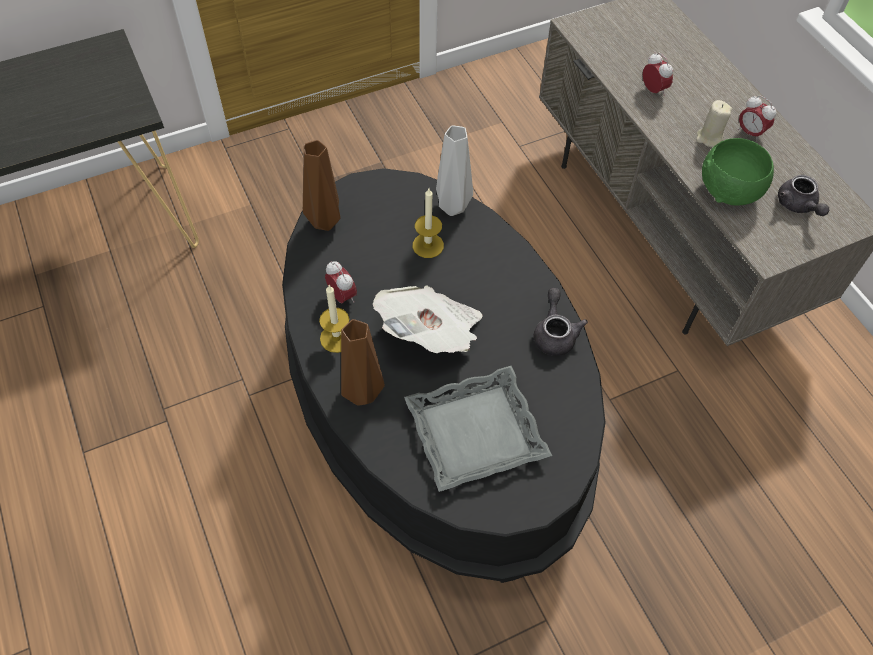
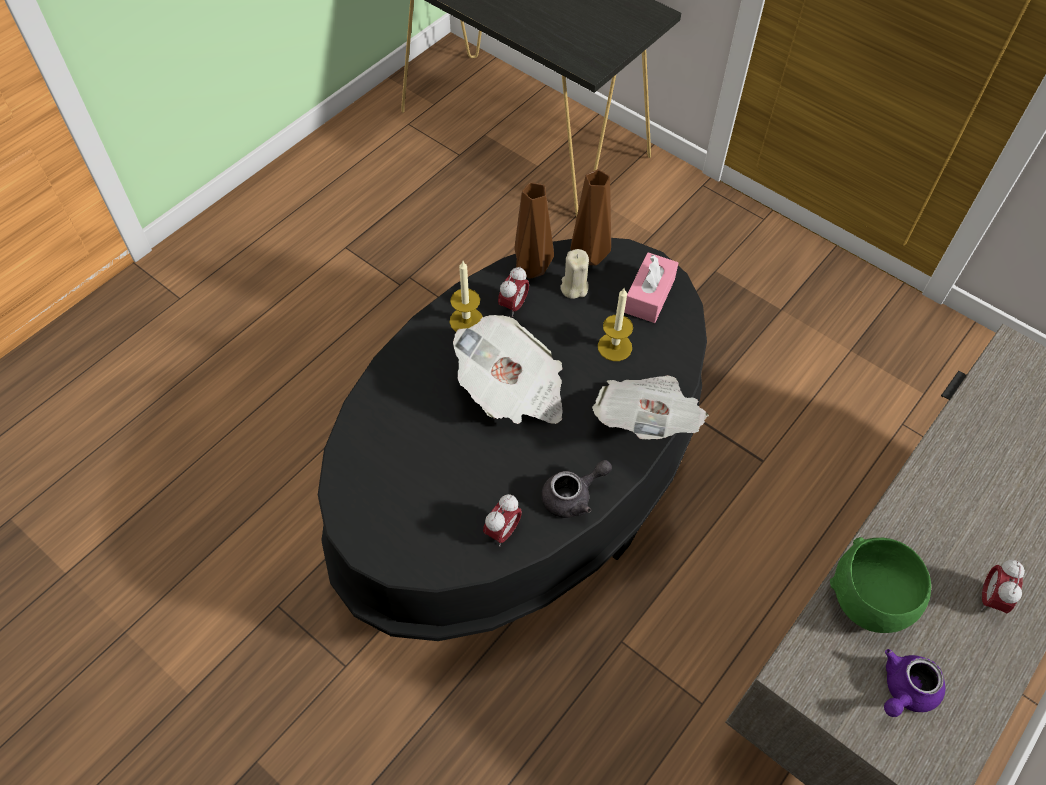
camera: 65 degrees right, 0 degrees up
brown vase [341,319,385,406] -> brown vase moved to [514,182,554,279]
grey tray [404,366,552,492] -> none
grey vase [436,125,473,216] -> none
alarm clock [643,52,673,96] -> alarm clock moved to [483,494,522,547]
beige candle [696,100,732,147] -> beige candle moved to [560,249,589,299]
grey teapot [778,175,829,216] -> purple teapot [884,649,945,717]
none -> newspaper [592,375,708,440]
none -> pink tissue box [624,252,678,323]

